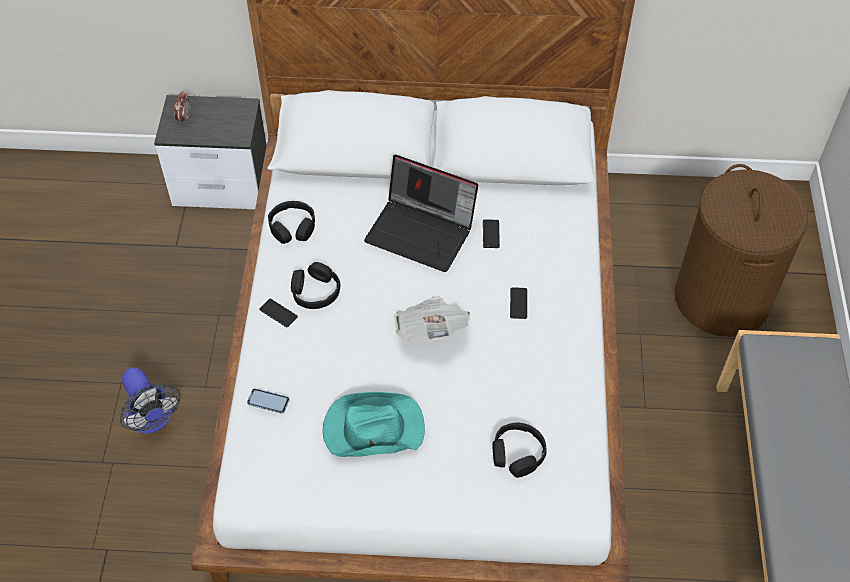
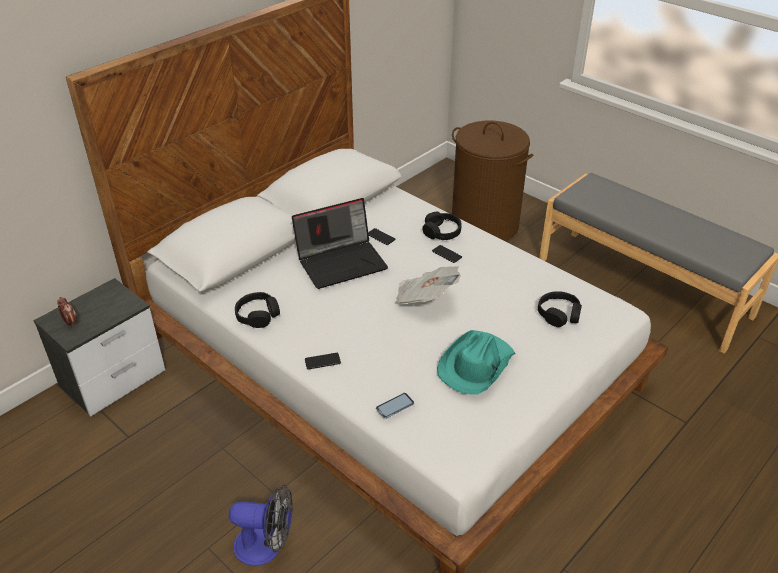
camera: 50 degrees left, 15 degrees down
black headphones [291,262,340,309] -> black headphones moved to [422,212,462,240]

